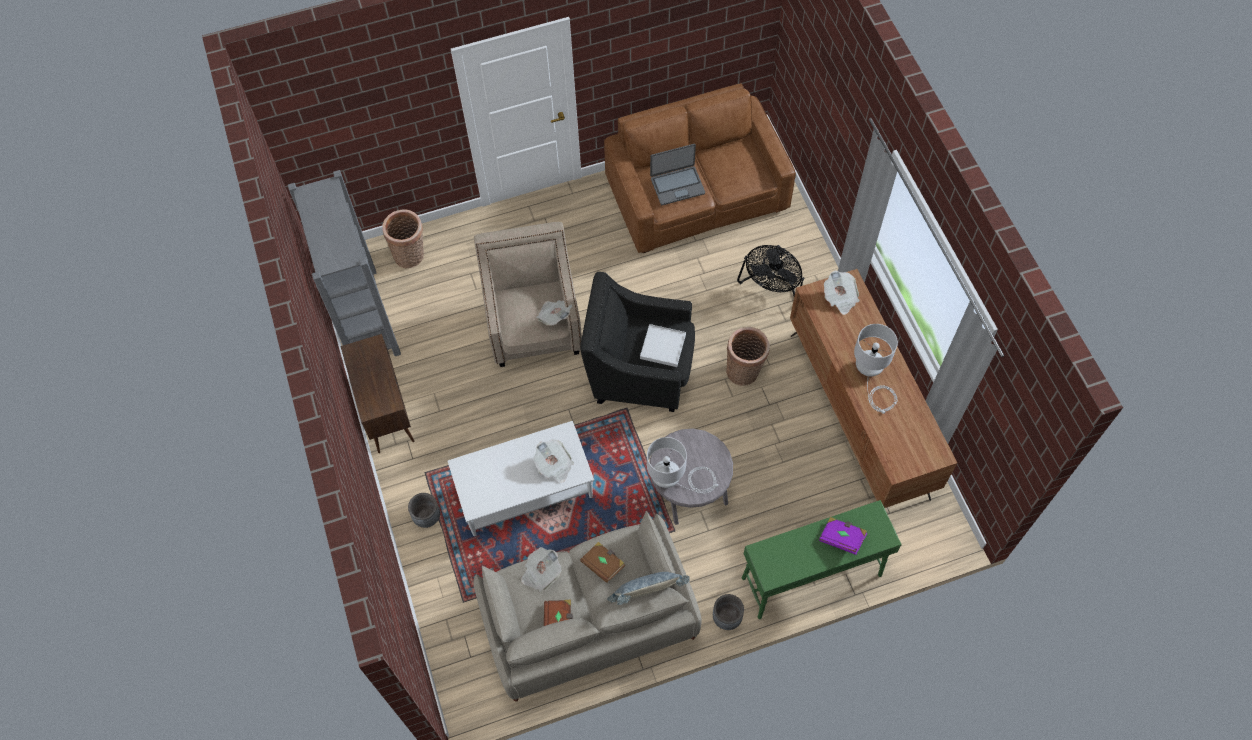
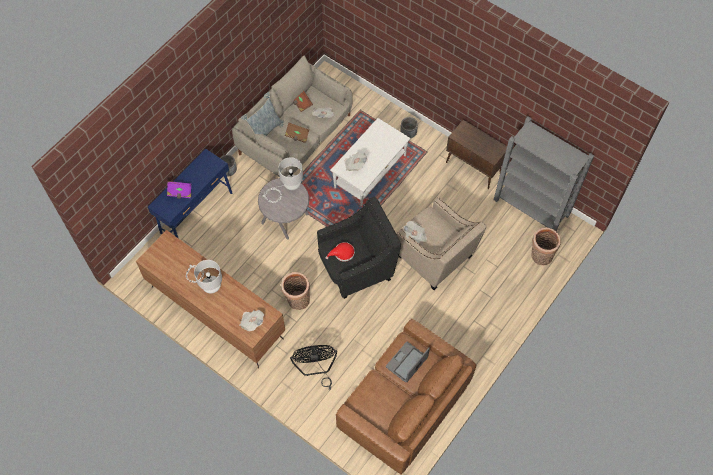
camera: 145 degrees right, 0 degrees up
white tray [640,324,686,367] -> red hat [325,242,355,262]
green console table [742,500,902,619] -> blue console table [148,149,232,239]

